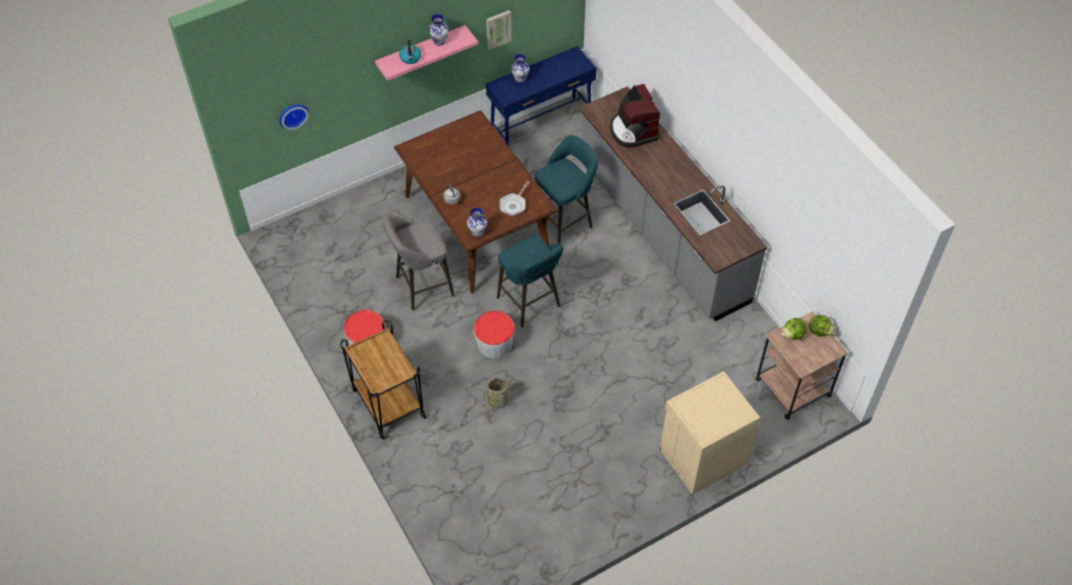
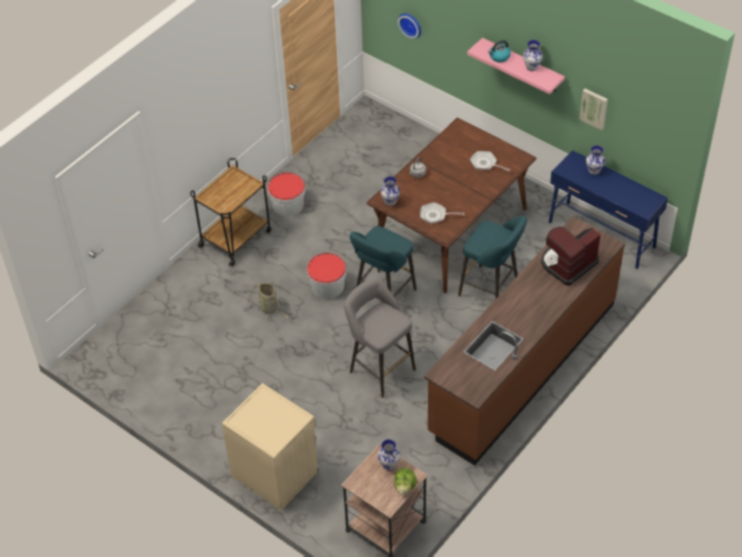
camera: 70 degrees right, 5 degrees down
grey stool [383,215,454,311] -> grey stool moved to [344,278,416,398]
grey counter [579,86,767,321] -> brown counter [424,216,625,466]
lettuce [781,318,807,340] -> vase [378,439,400,471]
none -> frying pan [470,151,510,172]

